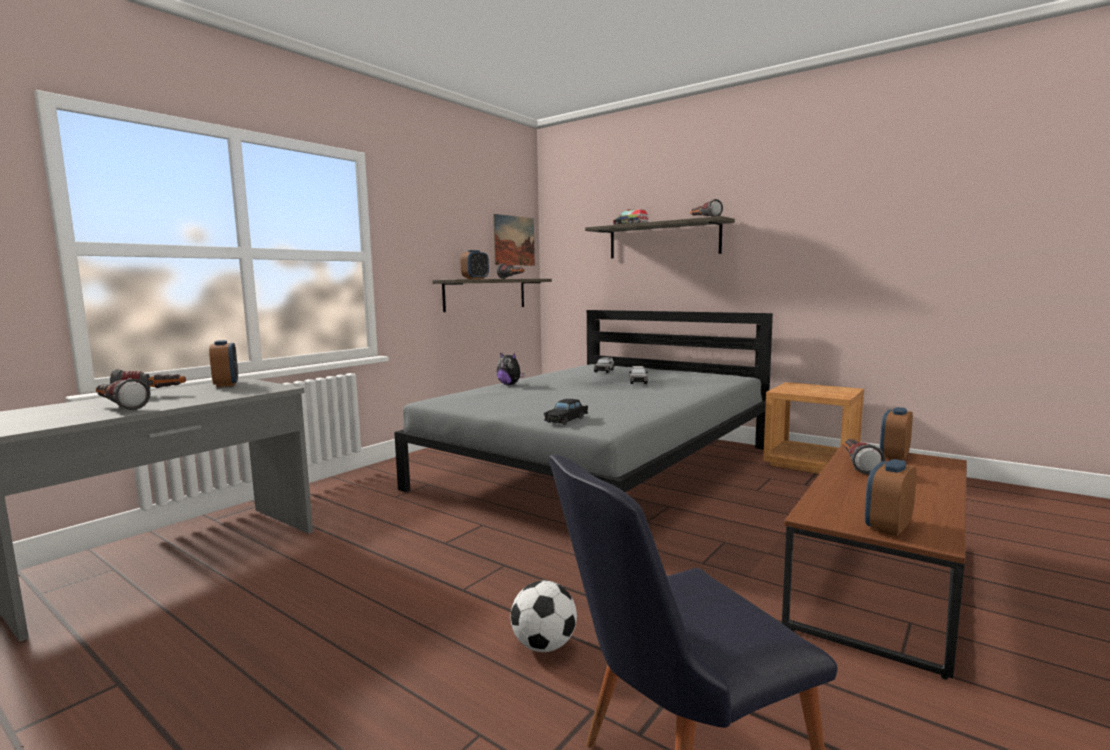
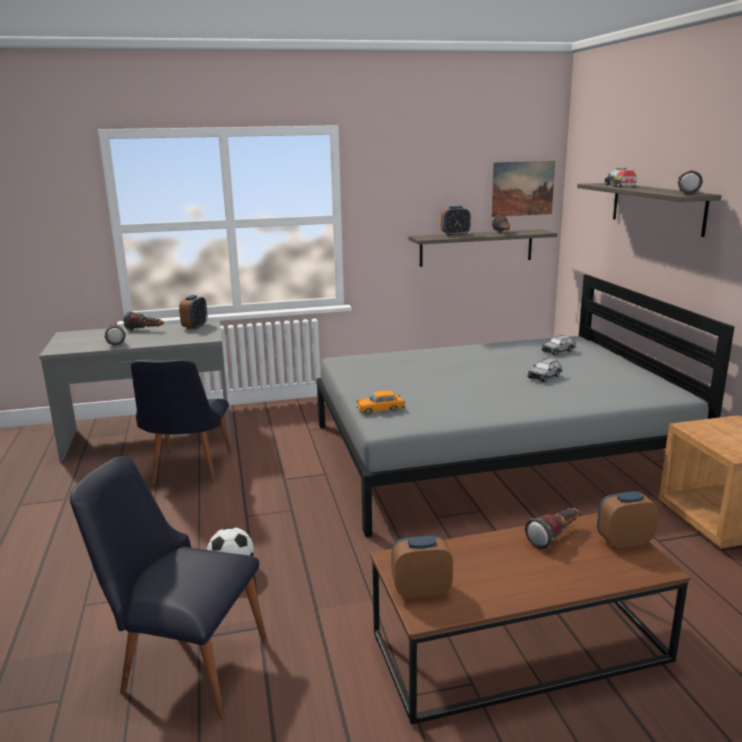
camera: 40 degrees right, 10 degrees up
plush toy [496,352,525,385] -> none
black toy car [544,399,588,425] -> orange toy car [357,391,405,414]
none -> black chair [131,360,232,484]

